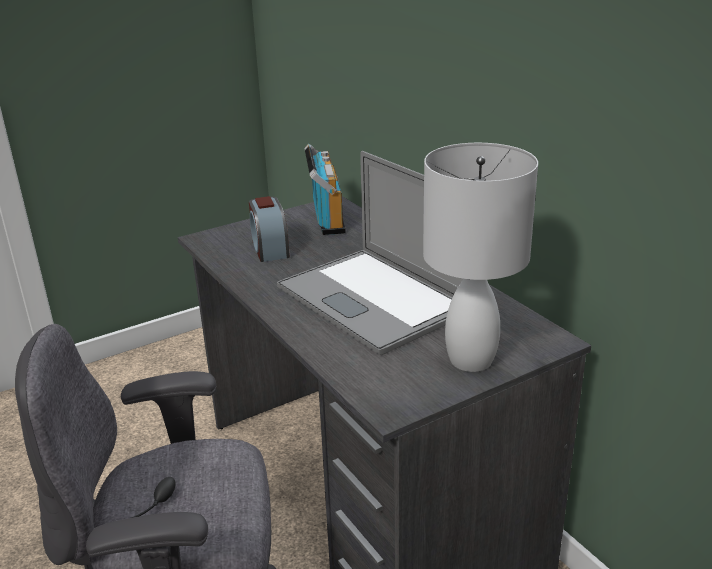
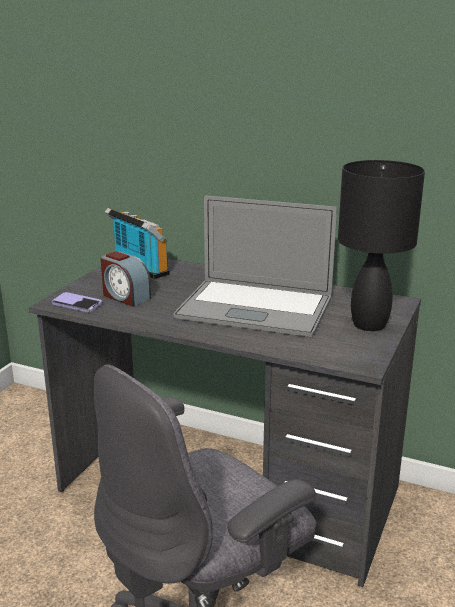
camera: 35 degrees left, 5 degrees down
white table lamp [423,143,538,372] -> black table lamp [338,160,425,331]
none -> phone [52,292,102,312]

